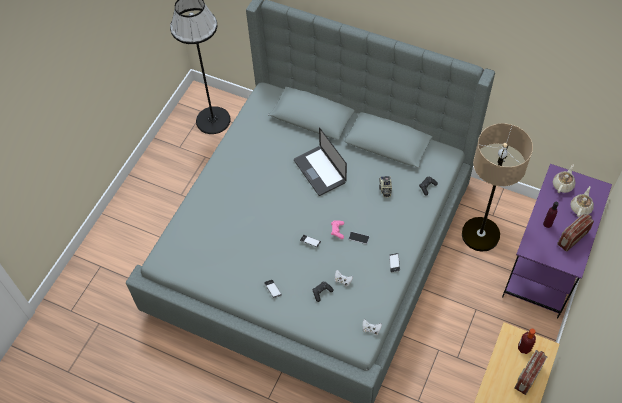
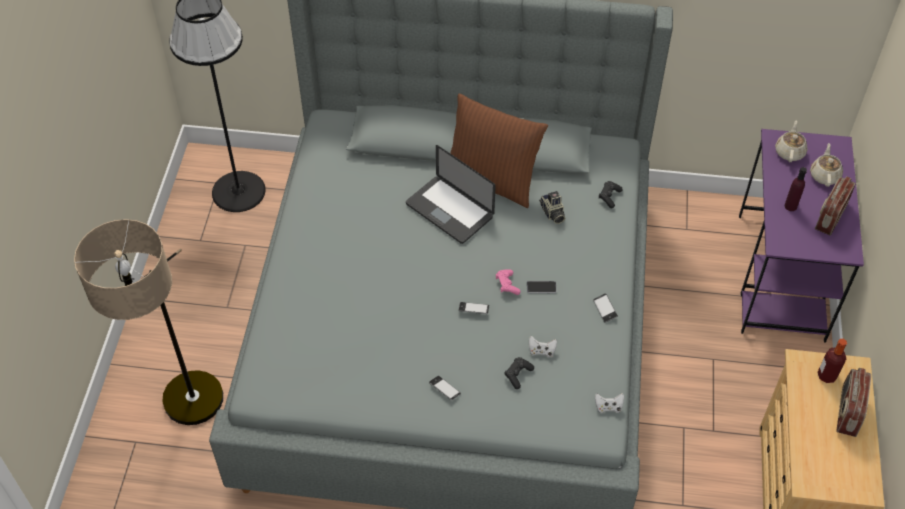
camera: 20 degrees left, 5 degrees down
floor lamp [462,123,533,252] -> floor lamp moved to [74,219,223,425]
none -> brown pillow [450,94,548,208]

